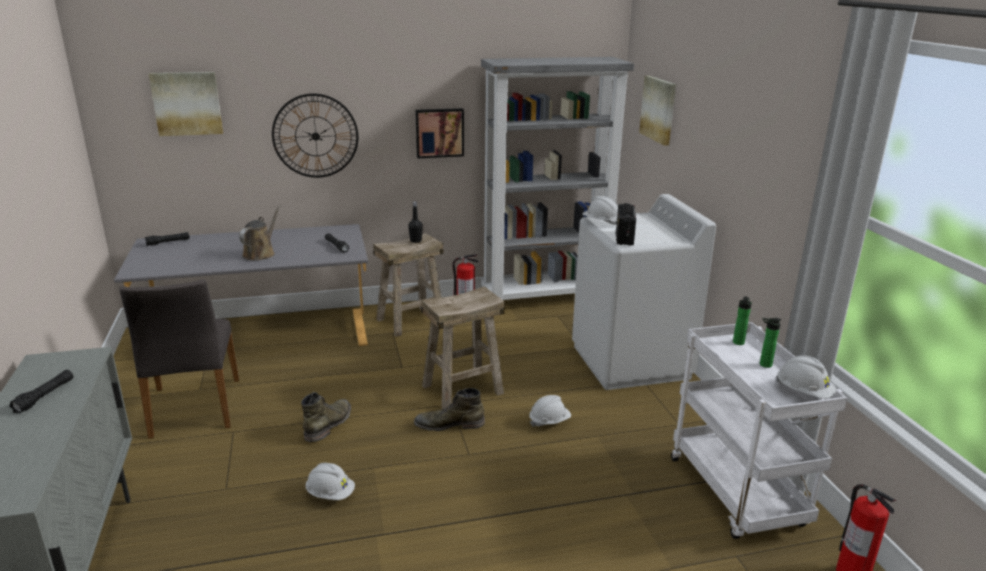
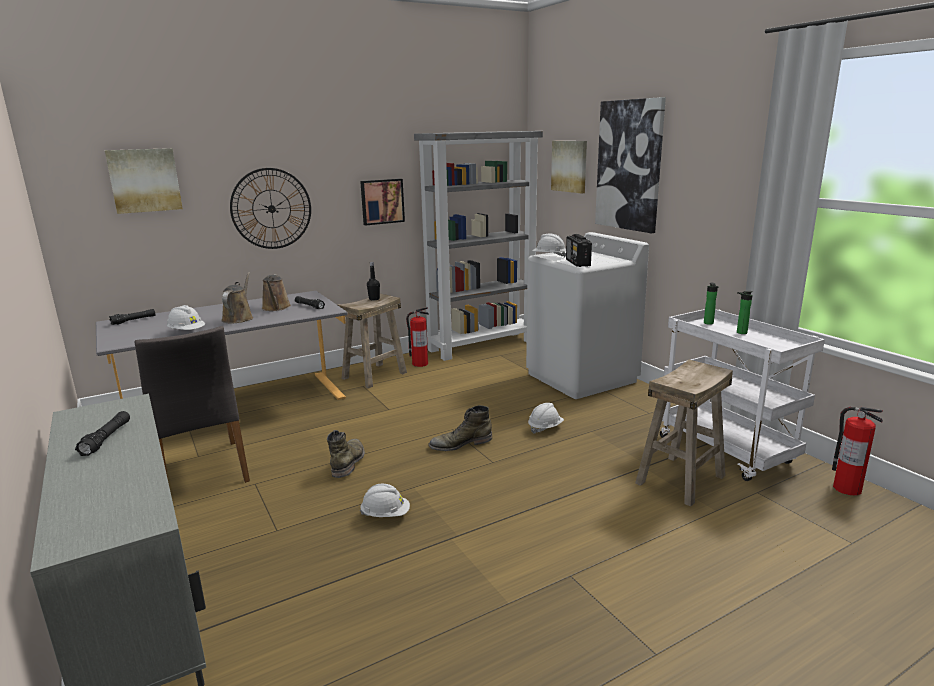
camera: 15 degrees left, 5 degrees down
beige stool [421,286,504,409] -> beige stool moved to [635,360,733,507]
white hard hat [776,355,836,398] -> white hard hat moved to [167,305,205,330]
none -> brown watering can [262,275,291,311]
none -> picture [595,97,666,233]

